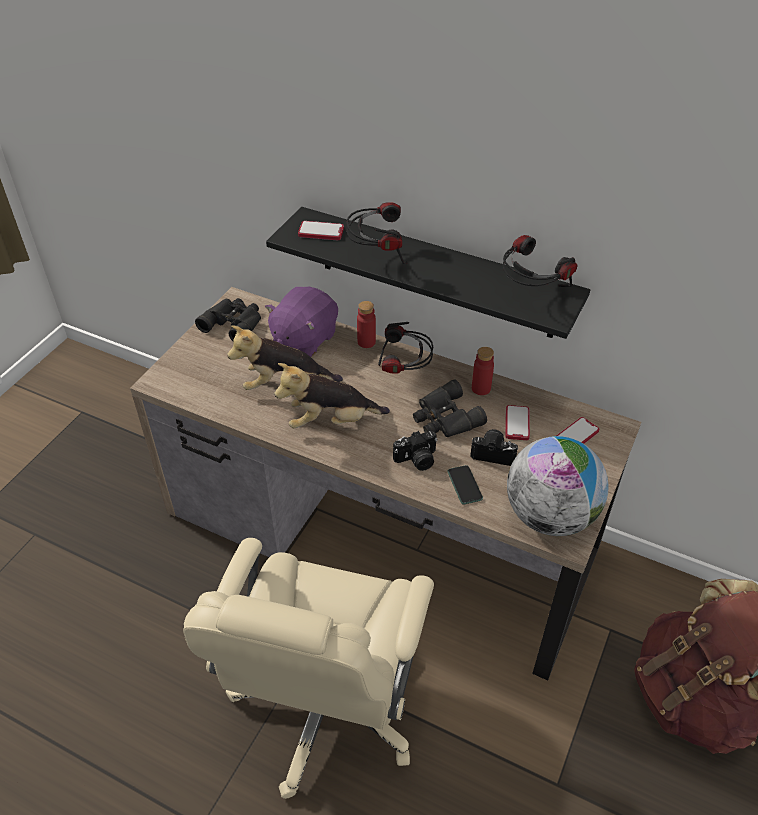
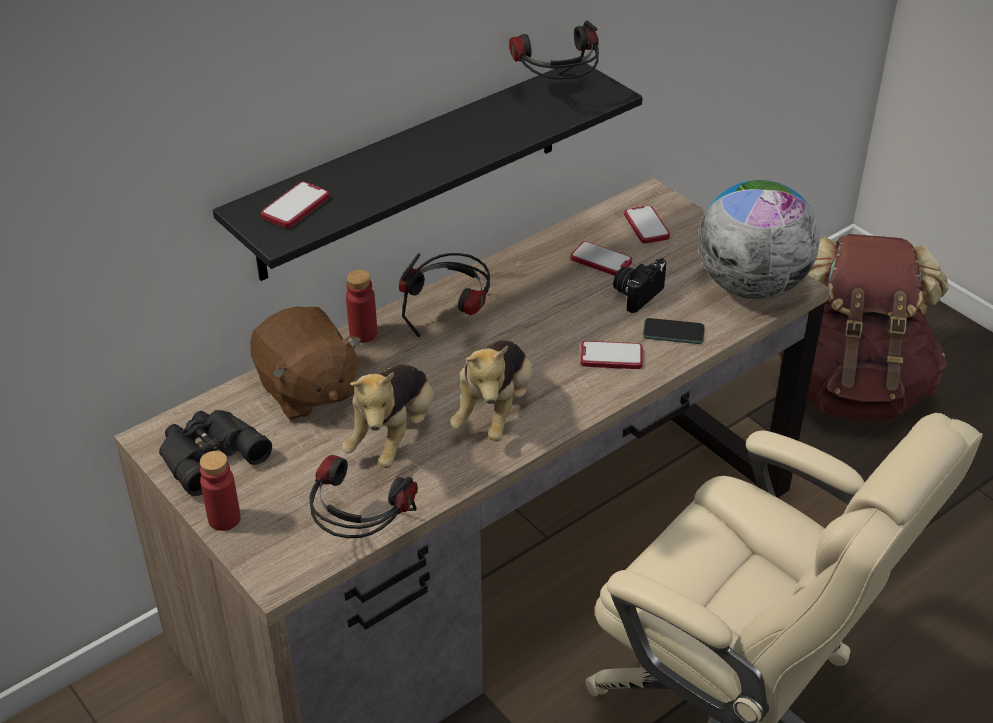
camera: 65 degrees left, 5 degrees down
purple plush toy [265,287,338,357] -> brown plush toy [250,306,361,420]
headphones [347,202,408,264] -> headphones moved to [309,455,418,538]
camera [393,431,438,471] -> phone [581,341,643,369]
black binoculars [413,379,487,437] -> none
red bottle [472,347,494,395] -> red bottle moved to [200,451,241,531]

